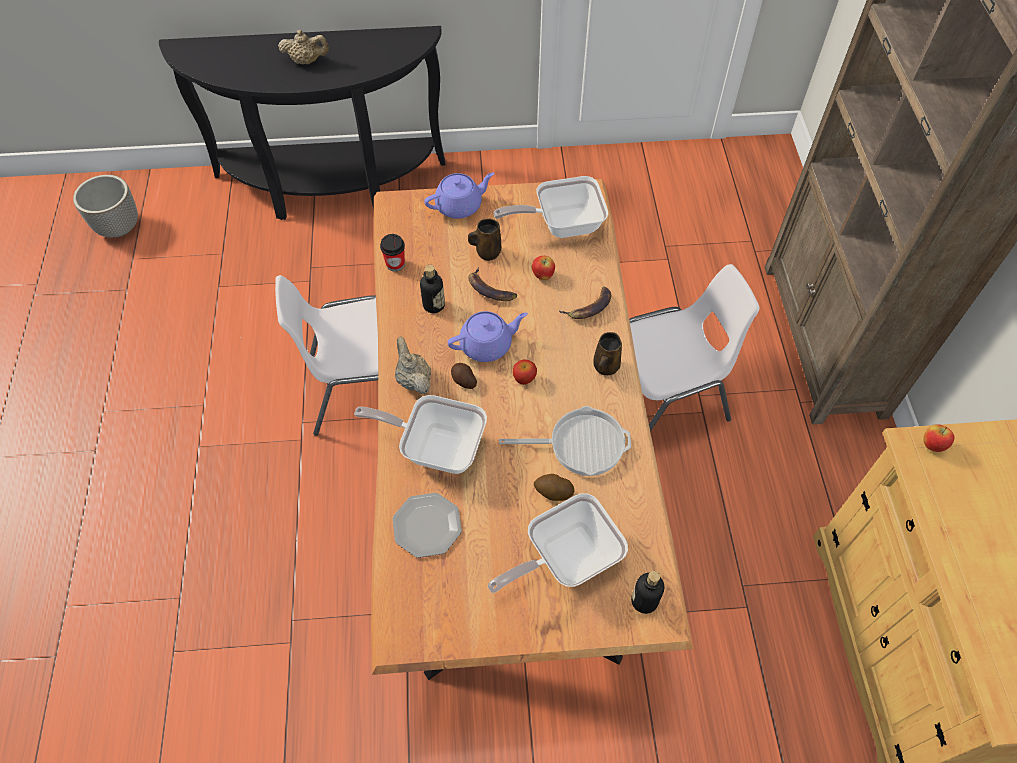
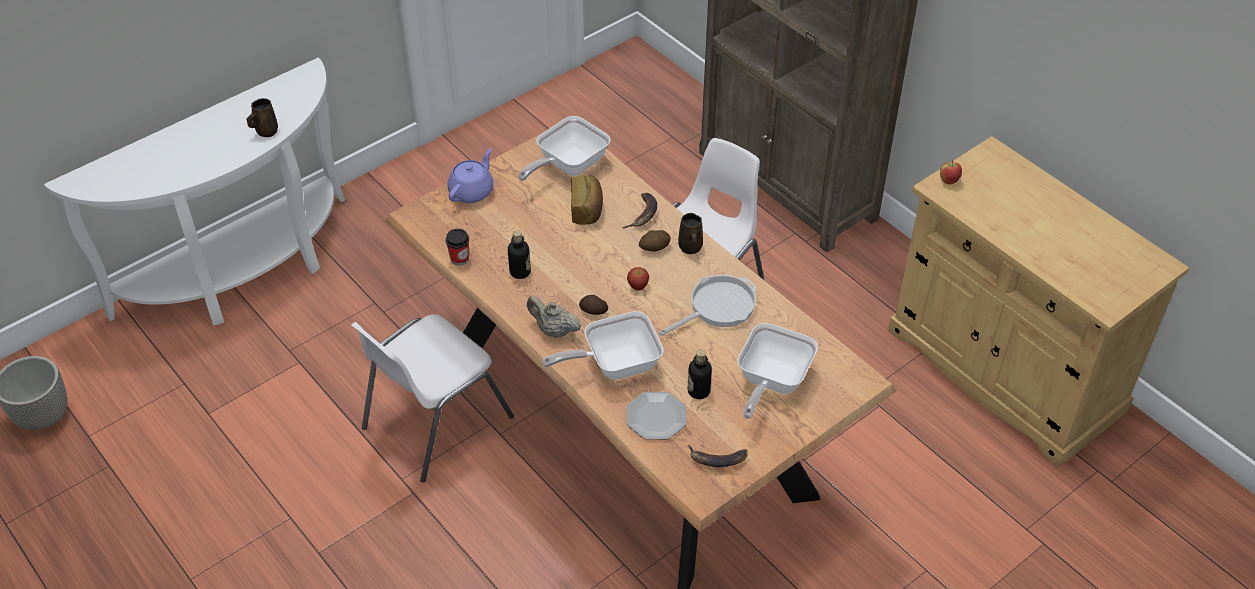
camera: 35 degrees left, 10 degrees down
black console table [159,26,446,220] -> white console table [44,58,345,326]
beige teapot [278,30,329,64] -> none
purple teapot [447,311,528,362] -> none
brown mug [468,219,501,261] -> brown mug moved to [247,98,278,137]
banana [468,268,517,301] -> banana moved to [688,445,748,467]
apple [532,256,555,280] -> bread [571,175,603,225]
potato [534,474,574,501] -> potato moved to [639,230,670,251]
bottle [631,571,665,614] -> bottle moved to [688,350,712,399]

